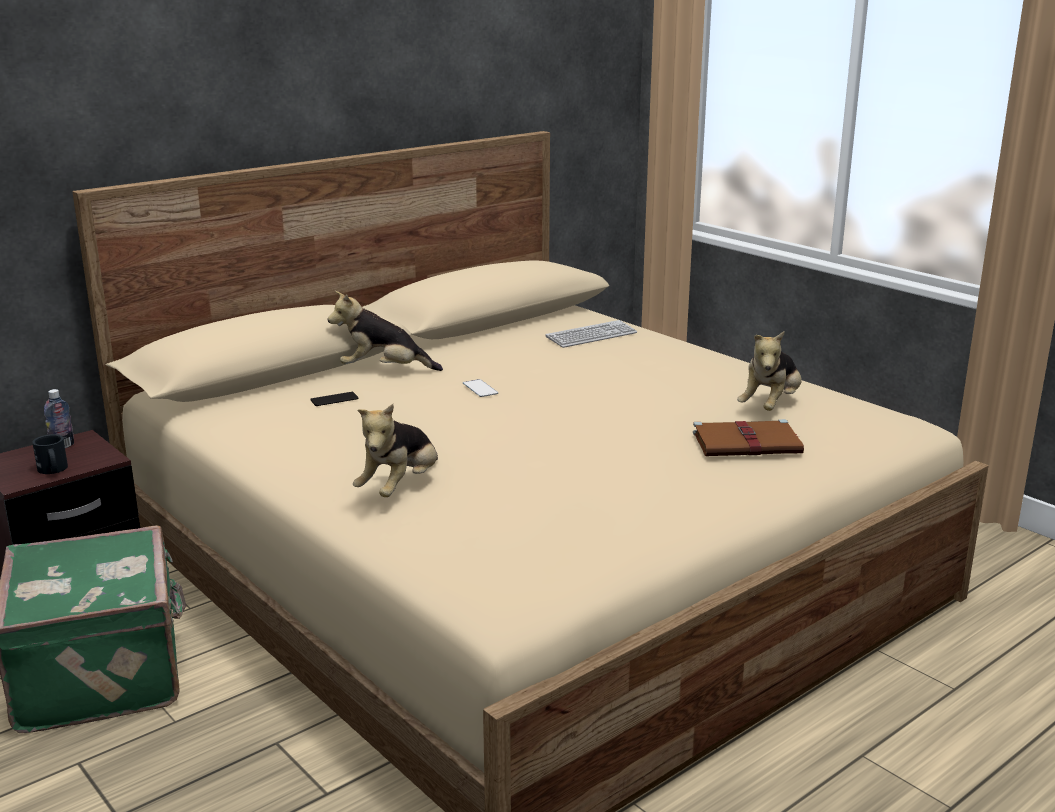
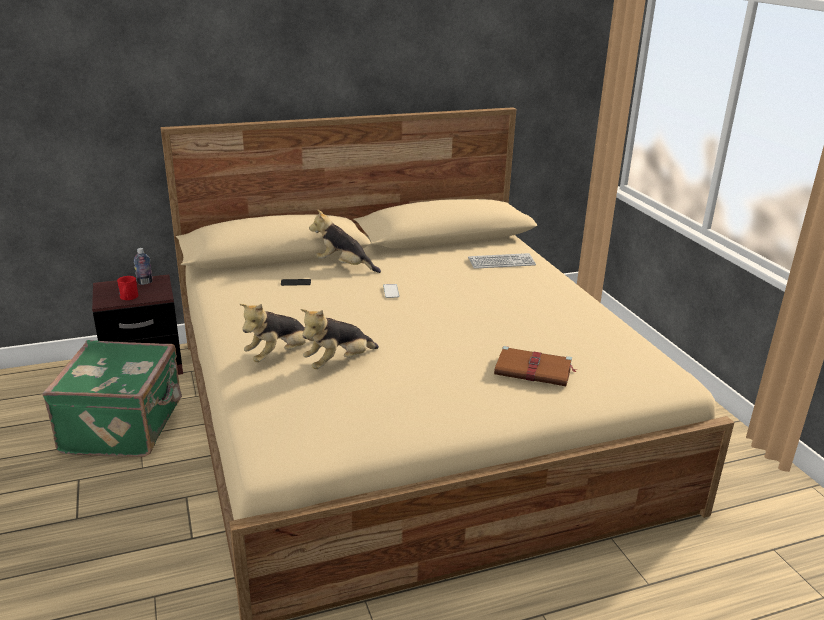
camera: 20 degrees right, 5 degrees up
black mug [32,434,68,474] -> red mug [117,276,138,300]
plush toy [737,332,802,411] -> plush toy moved to [300,309,379,369]

